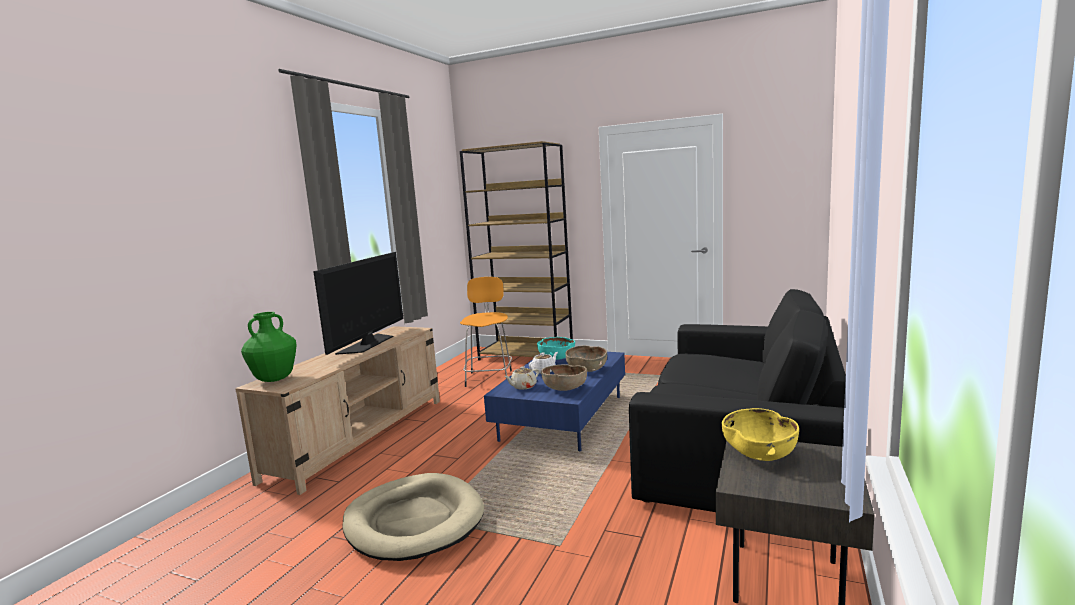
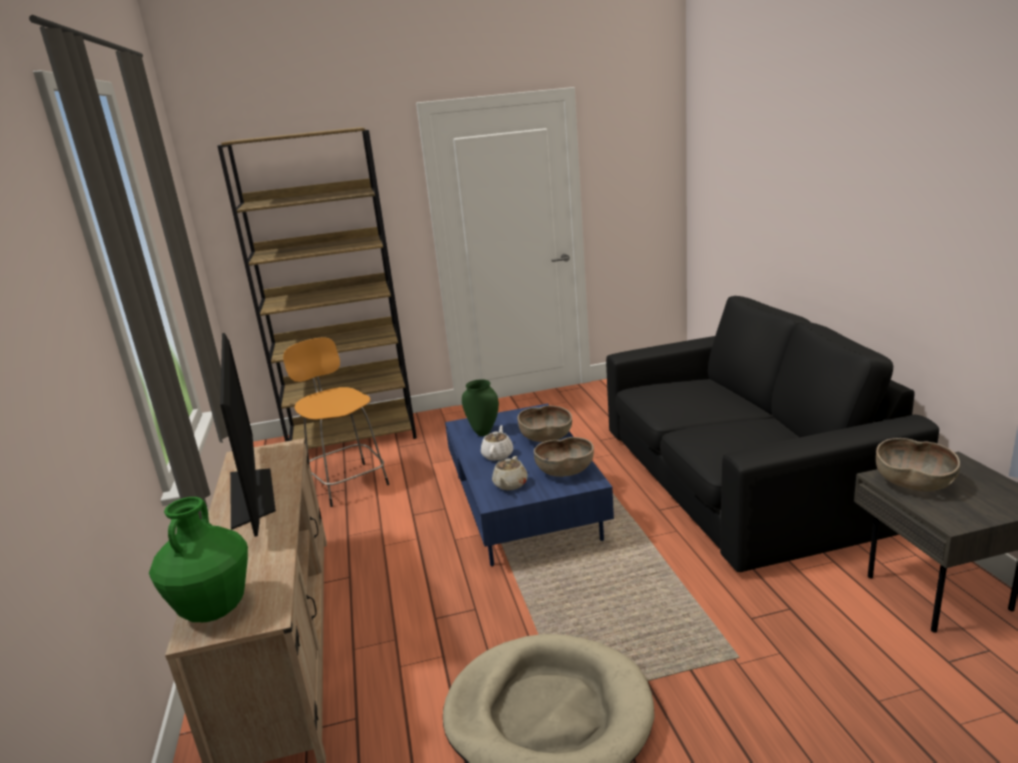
camera: 35 degrees left, 10 degrees up
turquoise bowl [537,337,575,360] -> green vase [462,379,499,436]
yellow bowl [722,408,799,461] -> brown bowl [876,438,960,492]

